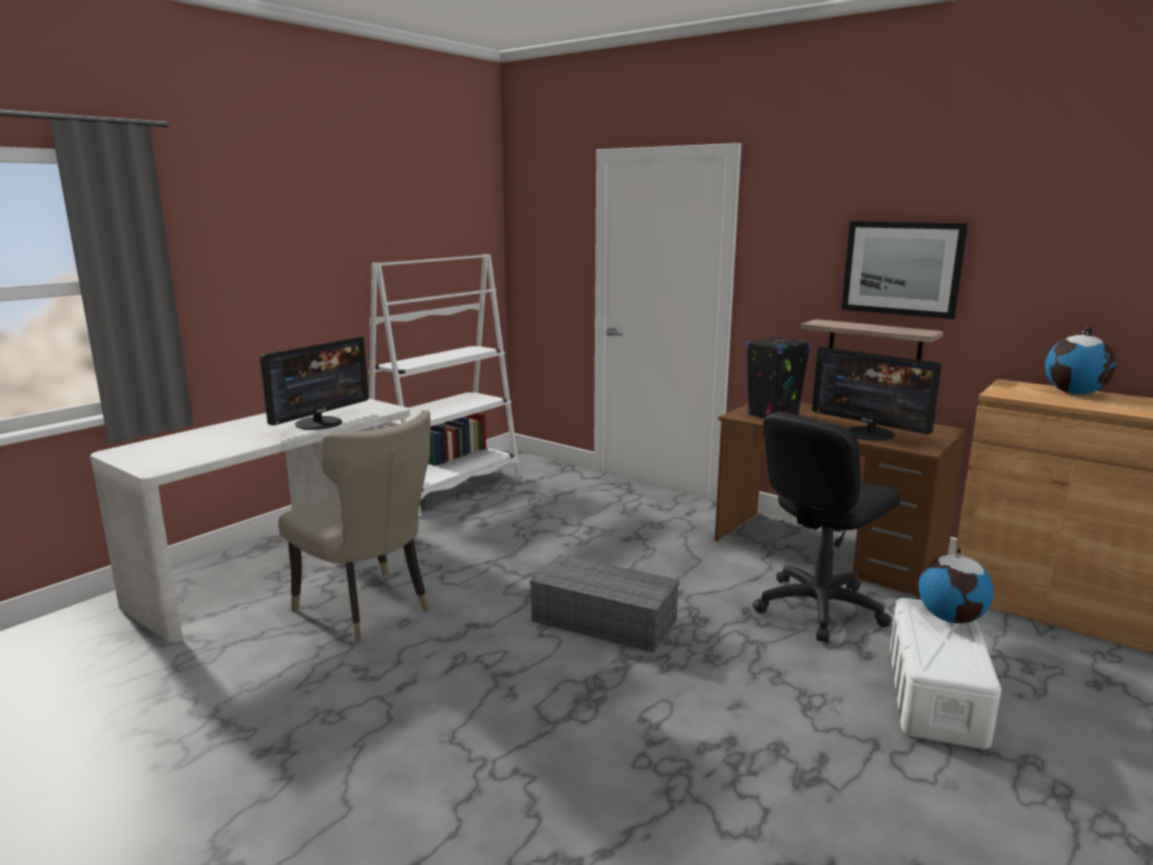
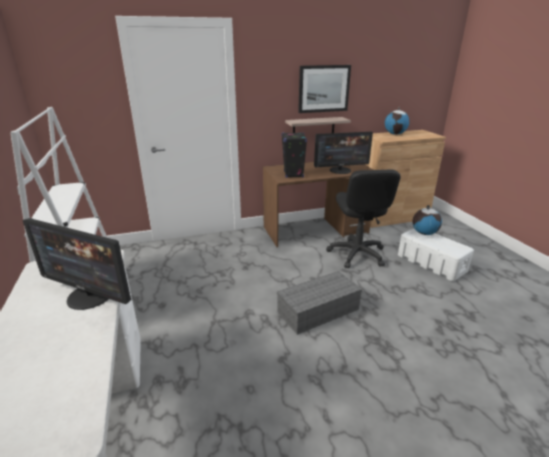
camera: 55 degrees left, 10 degrees up
monitor [260,337,369,430] -> monitor turned 135 degrees clockwise [23,218,131,310]
beige chair [278,410,430,642] -> none

